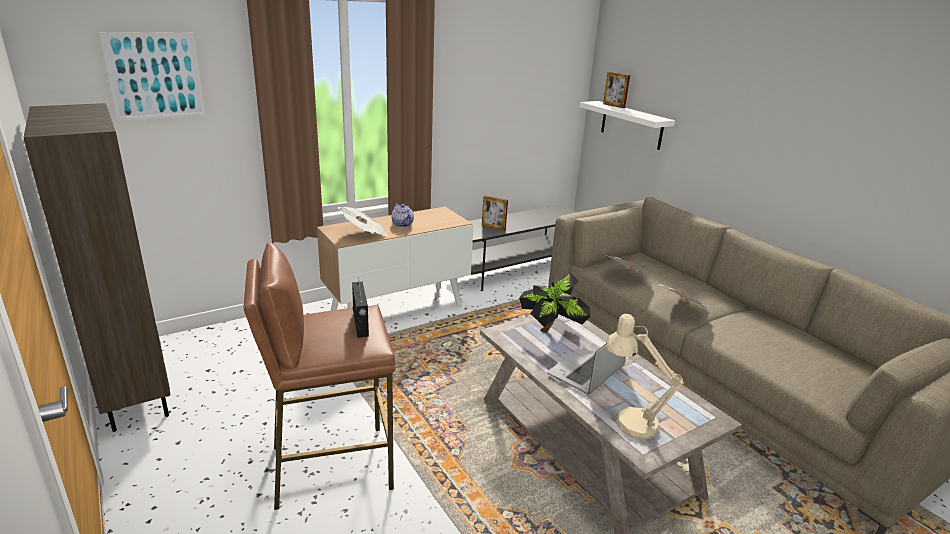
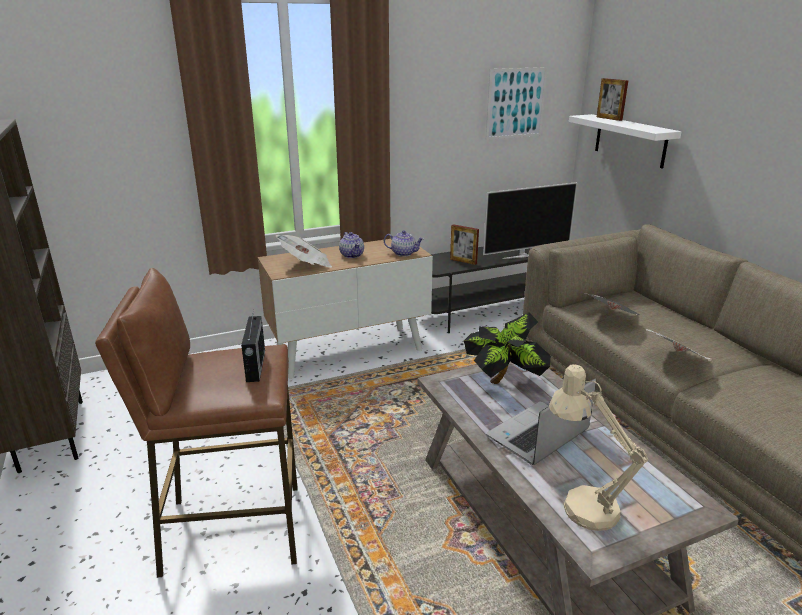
camera: 10 degrees right, 0 degrees up
picture [99,32,205,121] -> picture moved to [486,67,548,140]
none -> teapot [384,230,424,257]
none -> television [483,182,577,259]

